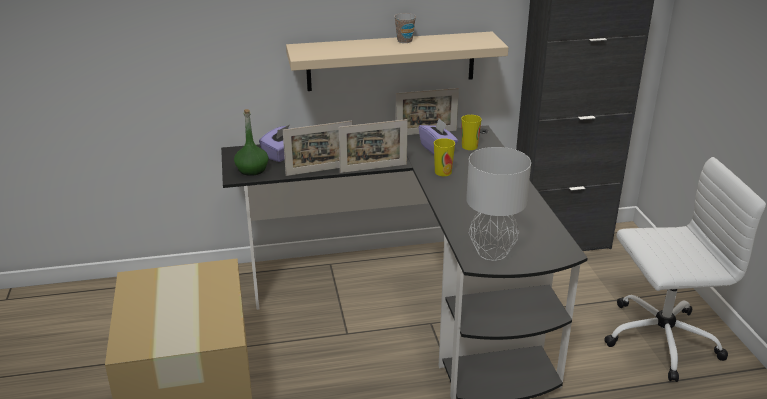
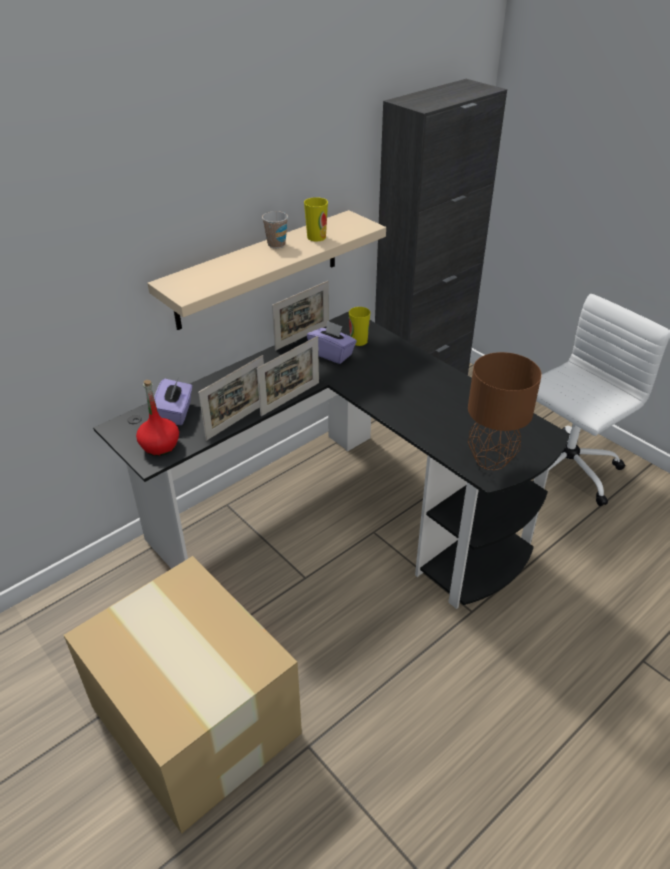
camera: 30 degrees left, 10 degrees up
green bottle [234,109,268,176] -> red bottle [136,380,179,456]
cup [434,138,455,176] -> cup moved to [304,197,328,241]
grey table lamp [466,147,531,261] -> brown table lamp [468,352,542,470]

